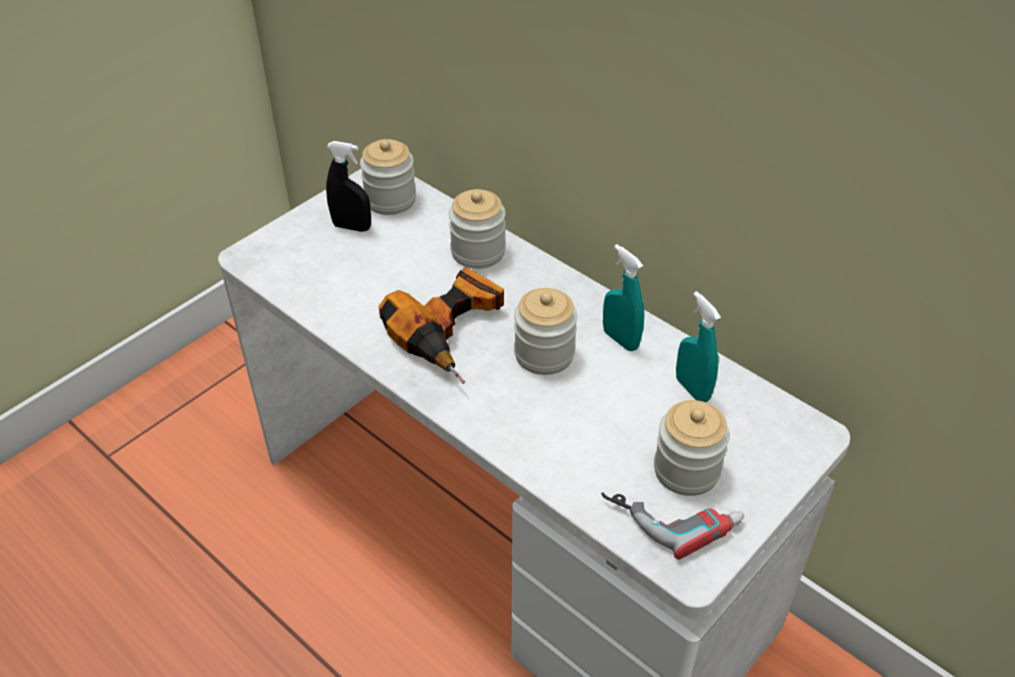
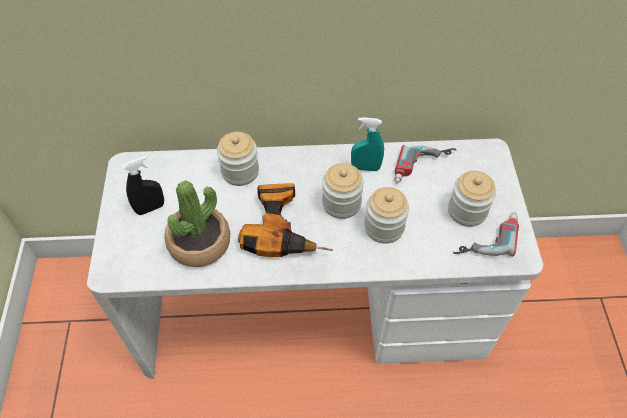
camera: 45 degrees left, 10 degrees up
jar [360,139,416,215] -> jar moved to [364,187,409,244]
turquoise spray bottle [676,291,721,402] -> power drill [394,145,457,184]
none -> potted plant [164,181,230,267]

